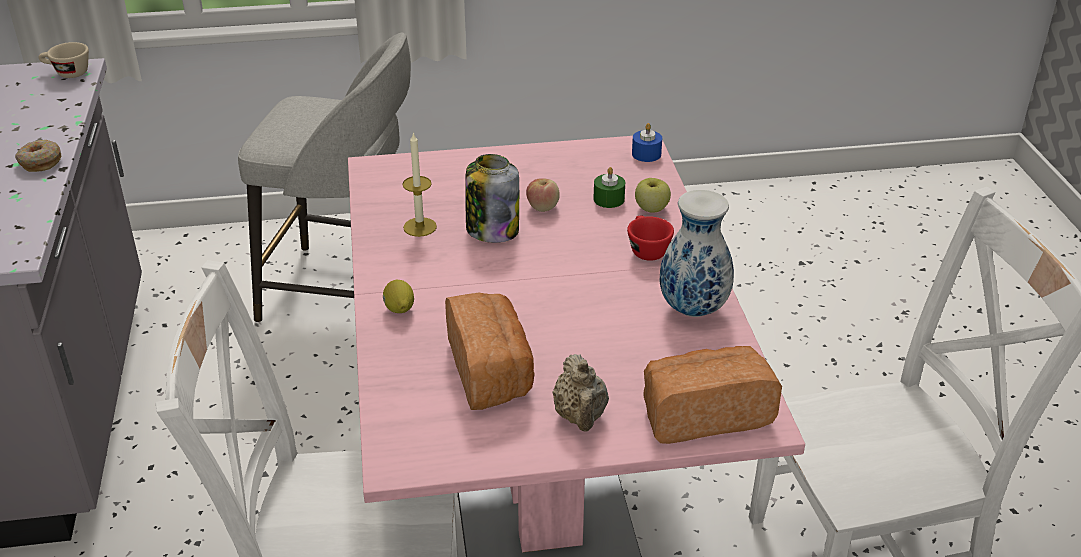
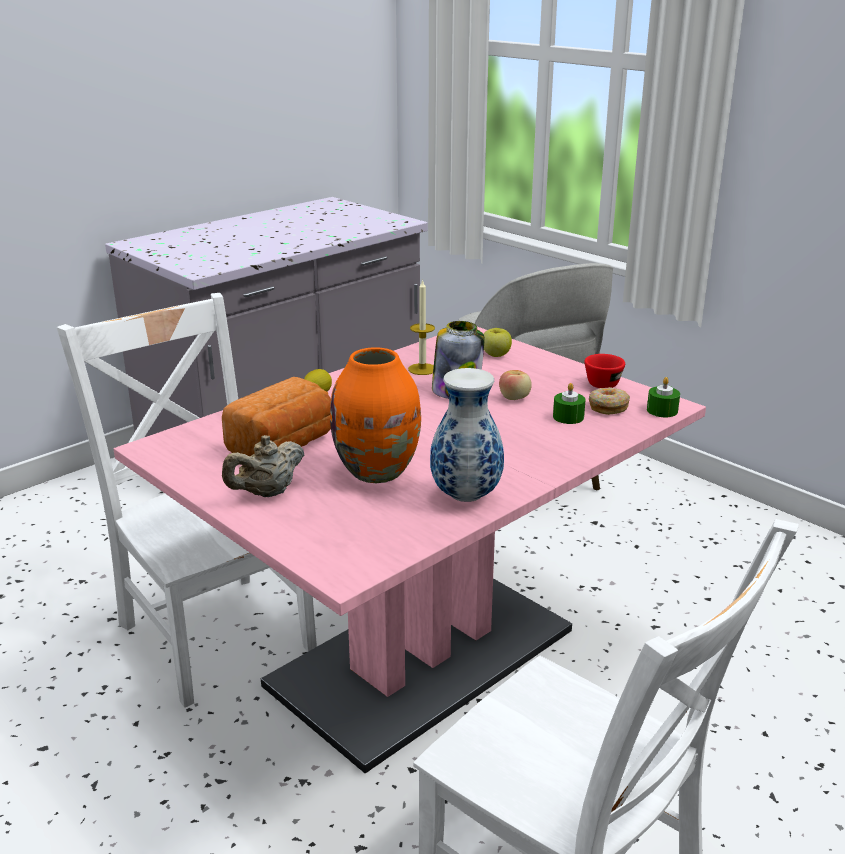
camera: 55 degrees right, 10 degrees down
donut [15,140,62,172] -> donut moved to [589,387,630,415]
beige cup [38,42,89,78] -> none
red cup [627,216,674,261] -> red cup moved to [585,354,625,388]
blue candle [632,123,662,162] -> green candle [647,377,680,417]
apple [635,178,671,212] -> apple moved to [484,328,512,357]
bread [643,346,782,444] -> none
none -> orange vase [330,347,421,483]

